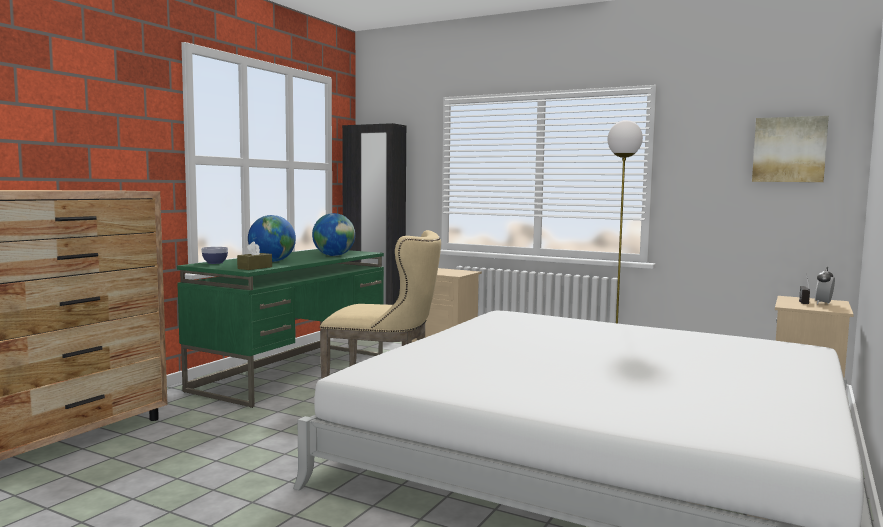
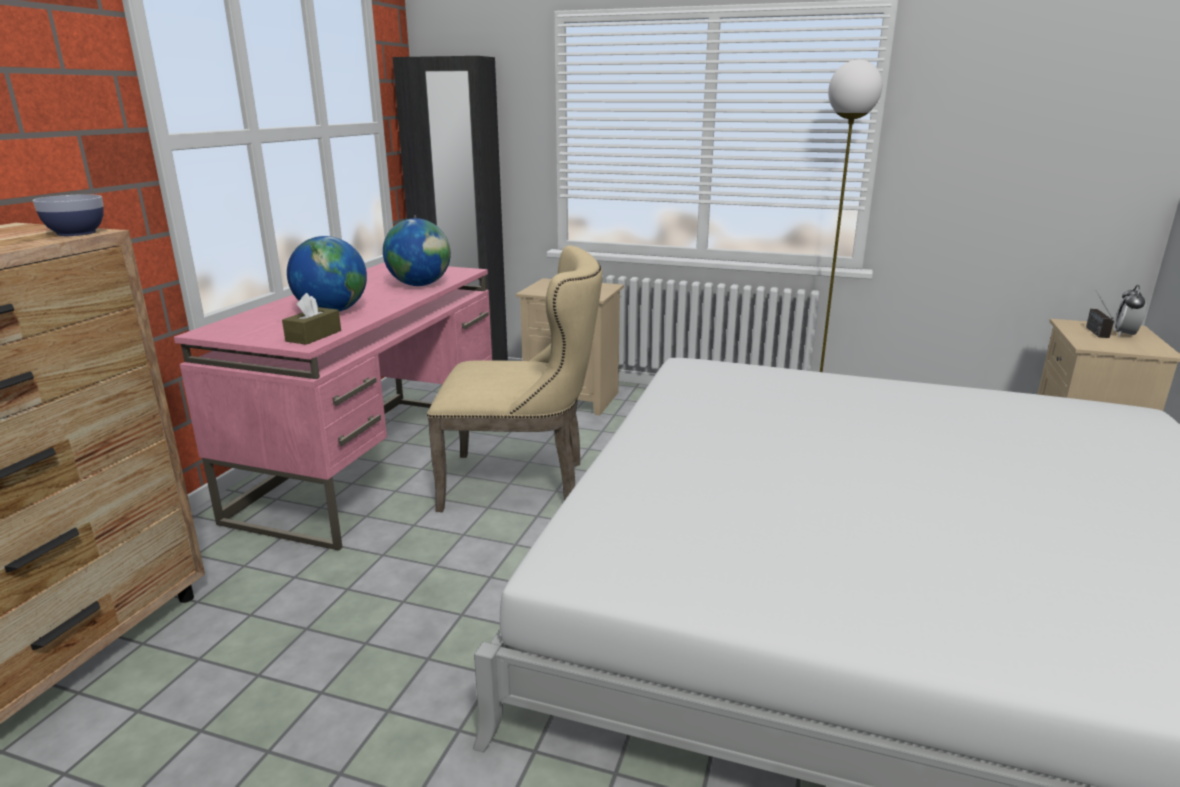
camera: 10 degrees left, 15 degrees up
green desk [177,249,384,408] -> pink desk [174,262,492,551]
bowl [201,247,228,264] -> bowl moved to [33,194,104,236]
picture [752,116,829,182] -> none

